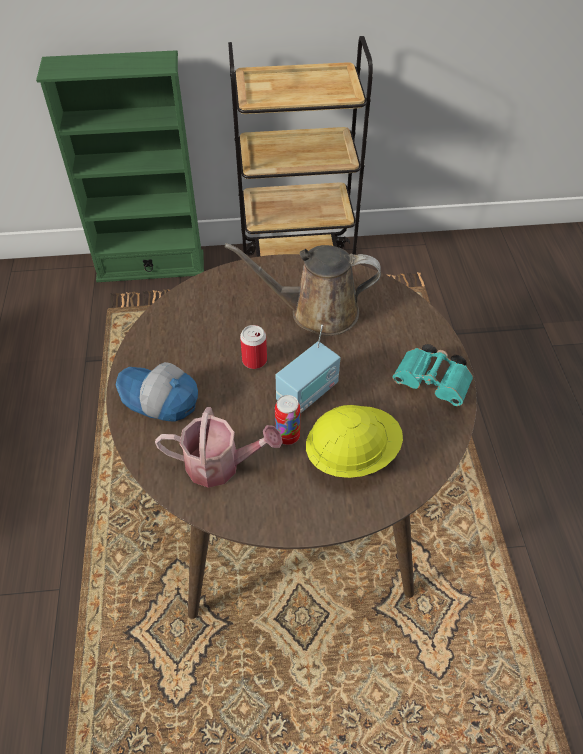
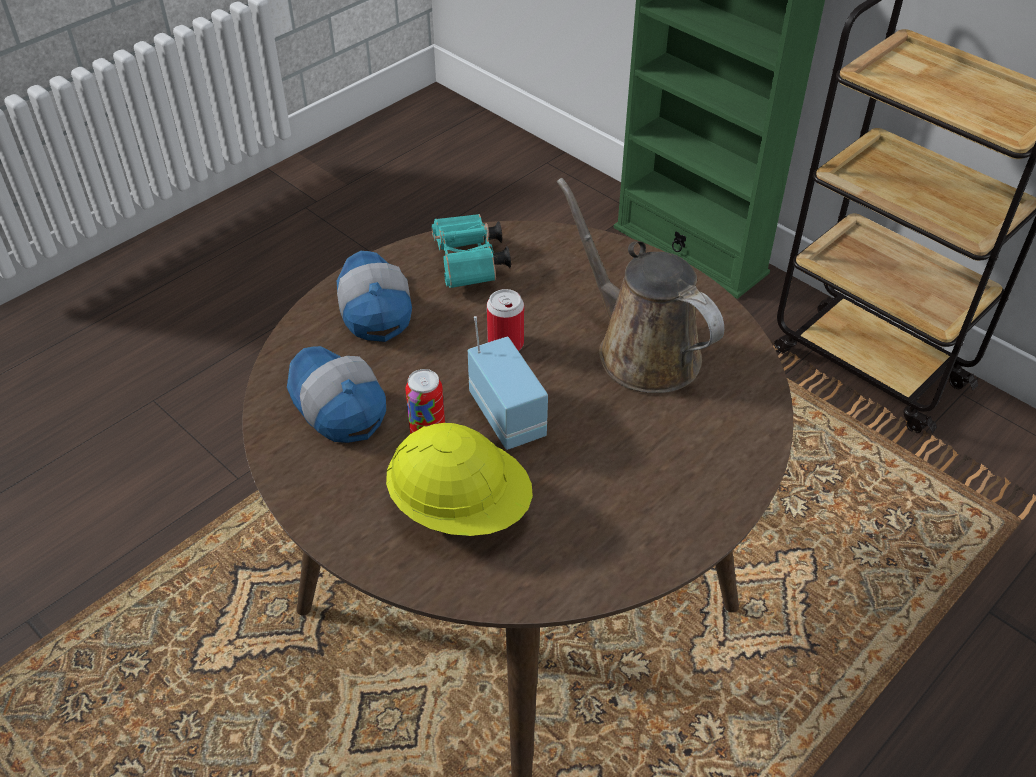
camera: 50 degrees right, 5 degrees down
watering can [155,407,283,488] -> cap [287,346,386,443]
radio [276,325,341,414] -> radio turned 120 degrees counterclockwise [468,316,548,450]
turquoise binoculars [392,344,473,406] -> turquoise binoculars moved to [431,214,511,289]

